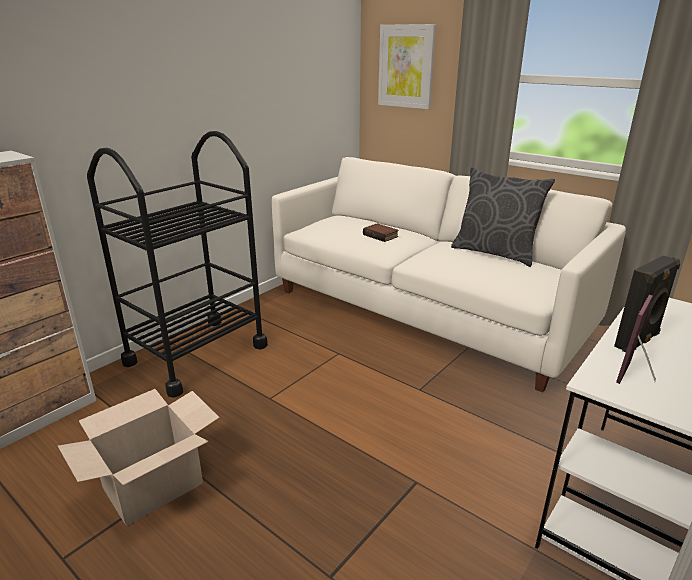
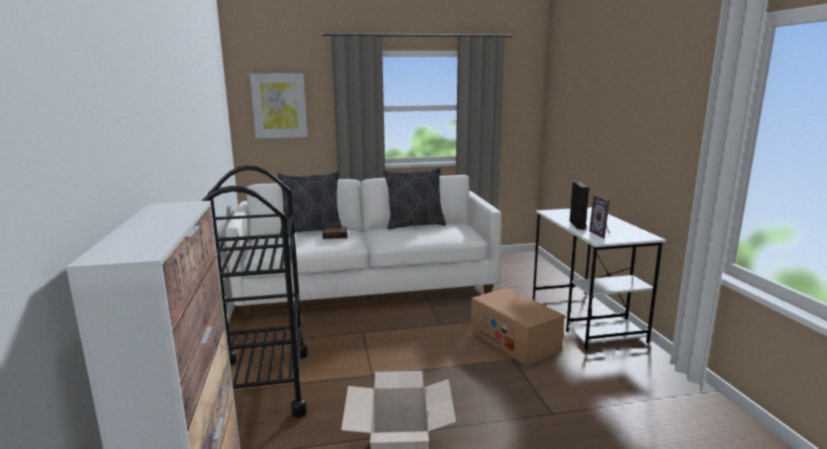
camera: 50 degrees left, 10 degrees down
none -> grey pillow [278,171,342,234]
none -> cardboard box [471,288,565,366]

